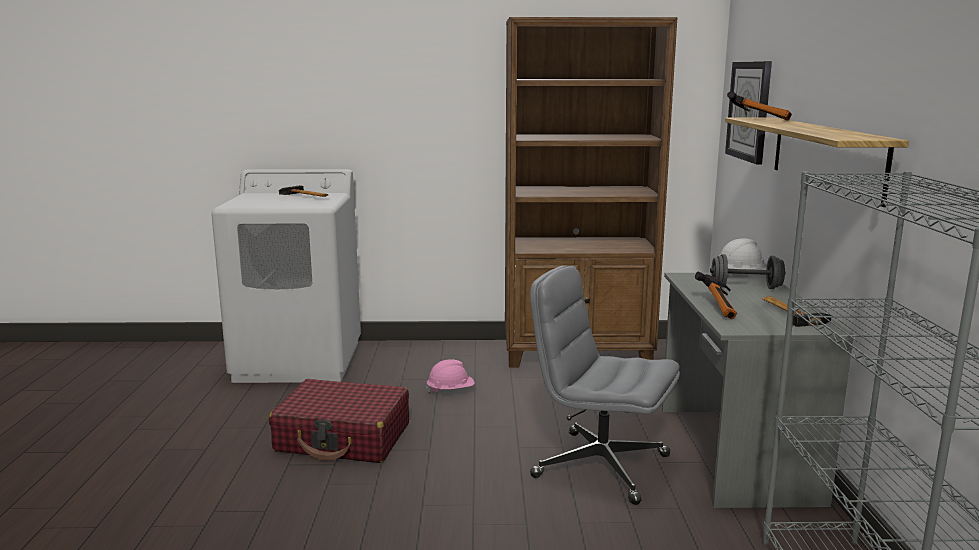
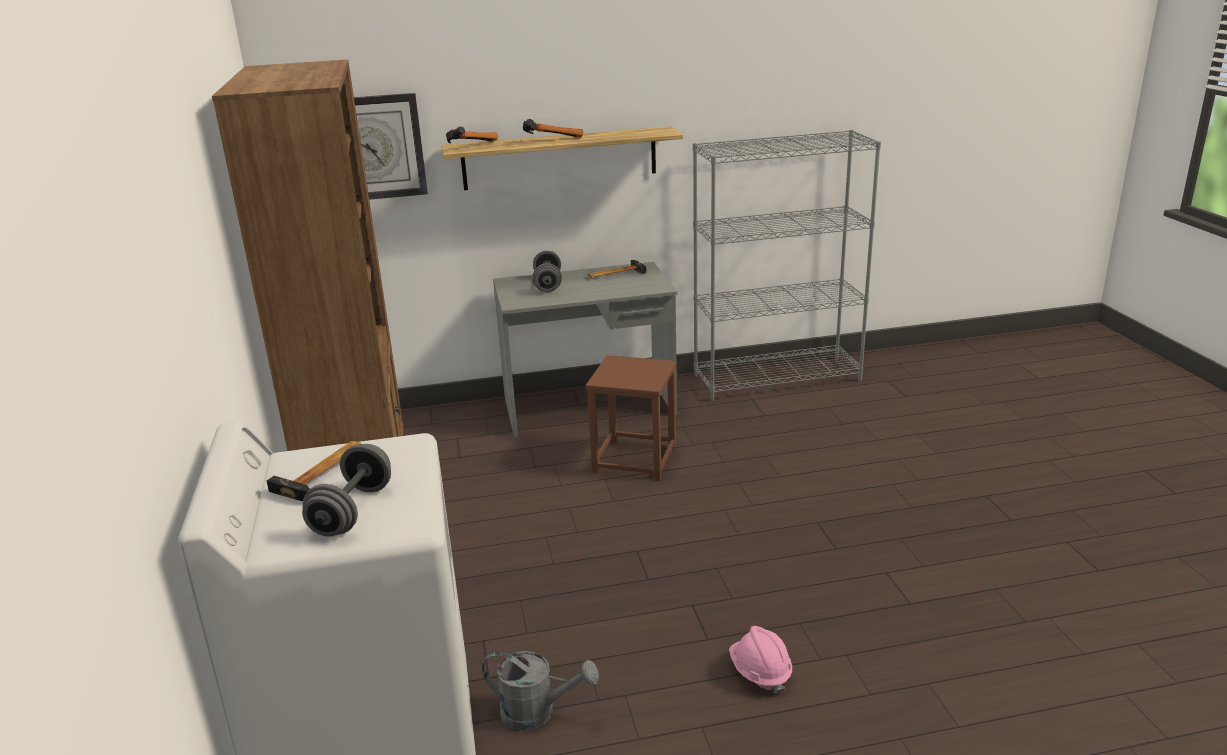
camera: 100 degrees left, 10 degrees up
red suitcase [269,379,409,463] -> none
pink hard hat [426,359,475,393] -> pink hard hat moved to [729,626,792,694]
grey office chair [530,266,680,505] -> brown stool [585,355,676,480]
hammer [695,271,737,319] -> hammer moved to [523,119,583,138]
white hard hat [719,238,767,275] -> none
none -> grey dumbbell [302,444,391,537]
none -> grey watering can [482,651,599,730]

